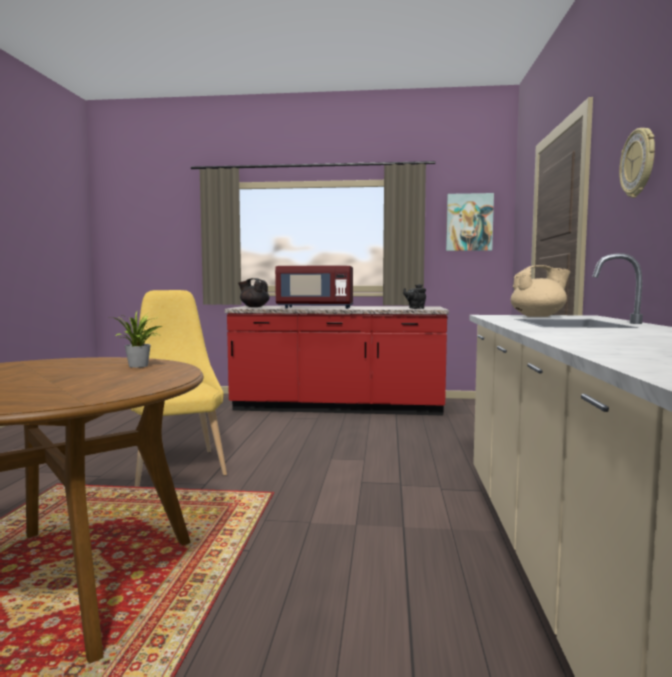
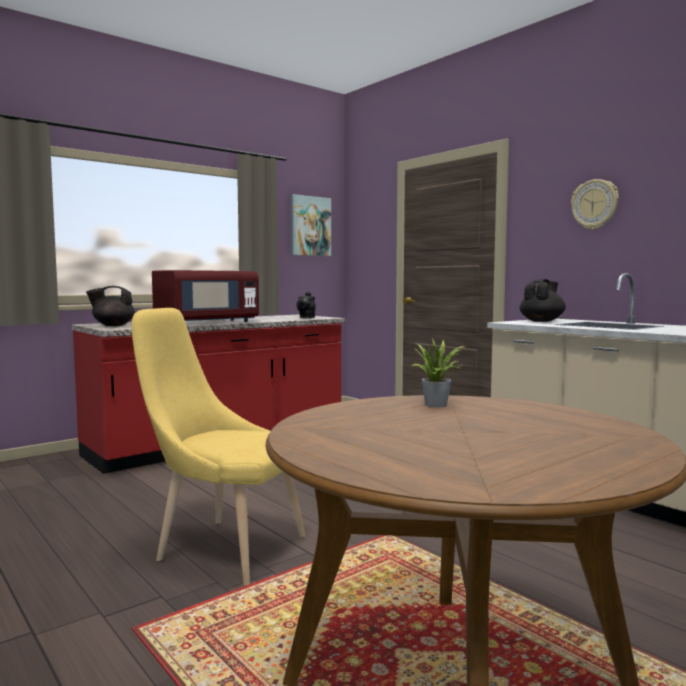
camera: 45 degrees left, 0 degrees up
beige teapot [511,265,570,317] -> black teapot [520,279,566,322]

